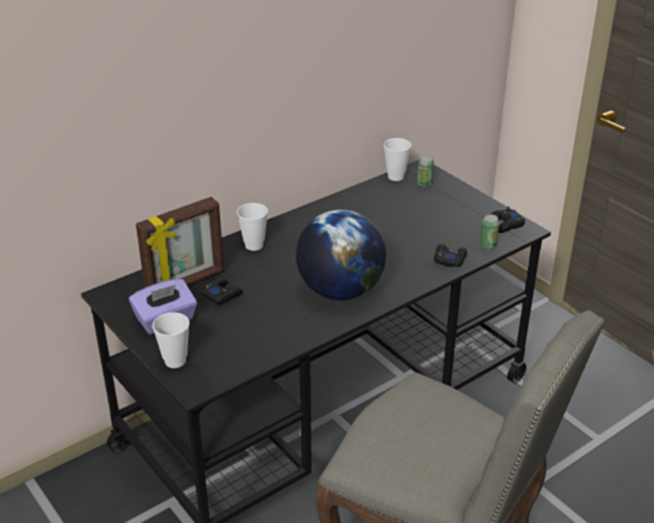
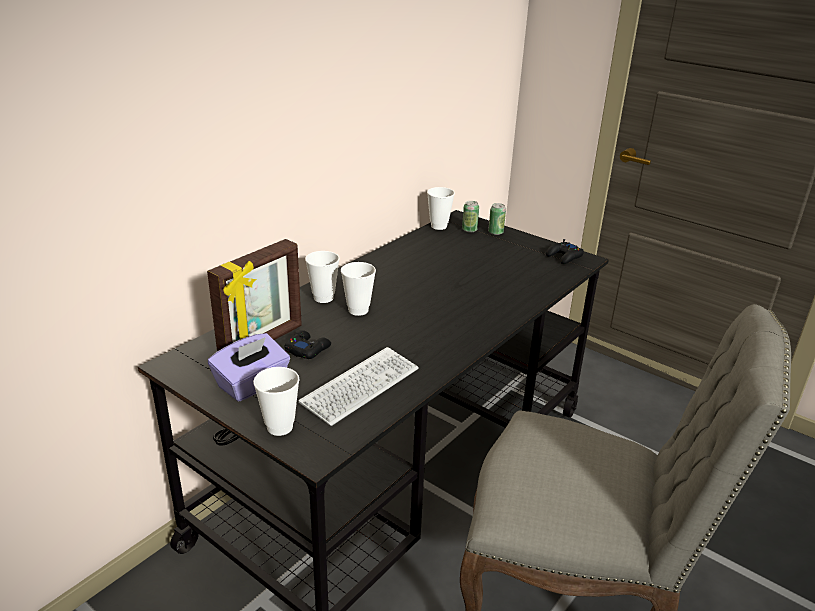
camera: 15 degrees left, 5 degrees down
globe [296,210,386,300] -> none
black game controller [434,244,467,267] -> none
can [480,214,500,249] -> can moved to [488,203,506,235]
none -> keyboard [299,347,419,426]
none -> cup [341,262,376,316]

